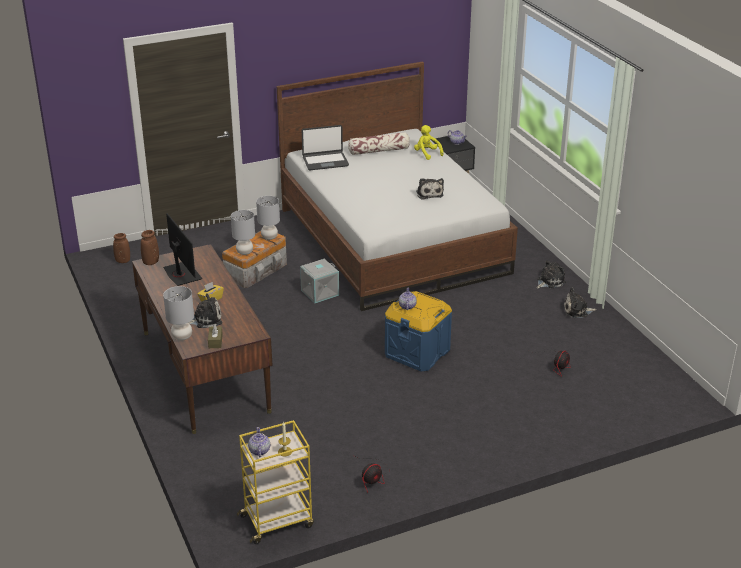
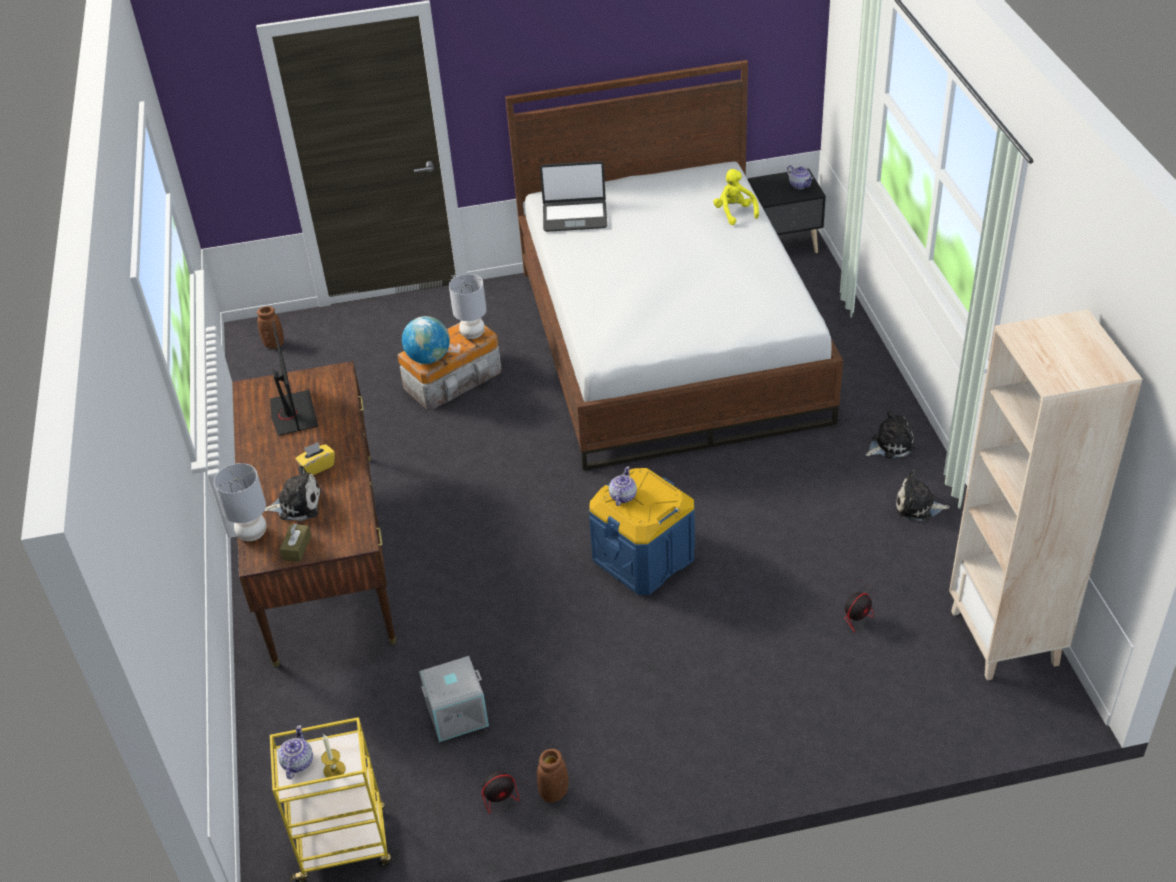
camera: 15 degrees right, 10 degrees up
brown vase [141,230,159,265] -> brown vase moved to [537,749,569,803]
grey table lamp [231,210,255,255] -> globe [402,316,450,364]
grey storage box [300,259,339,303] -> grey storage box moved to [419,656,489,742]
pillow [348,132,410,155] -> none
plush toy [416,178,444,200] -> none
none -> beige bookcase [949,309,1142,680]

